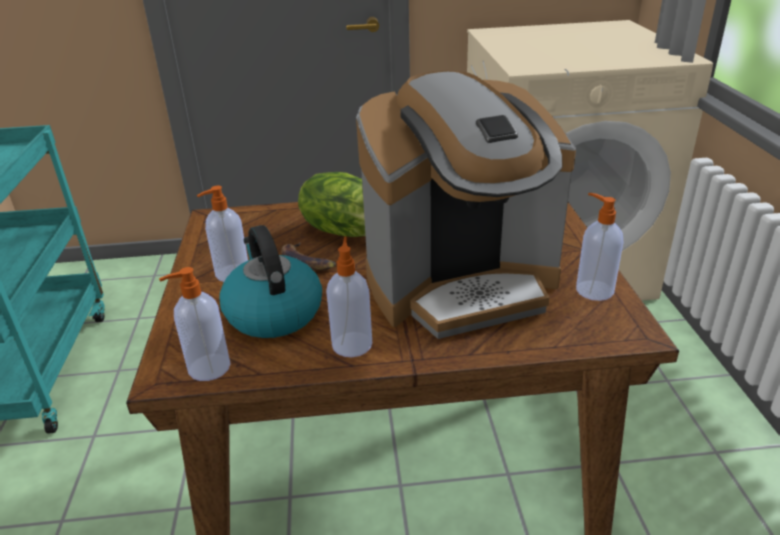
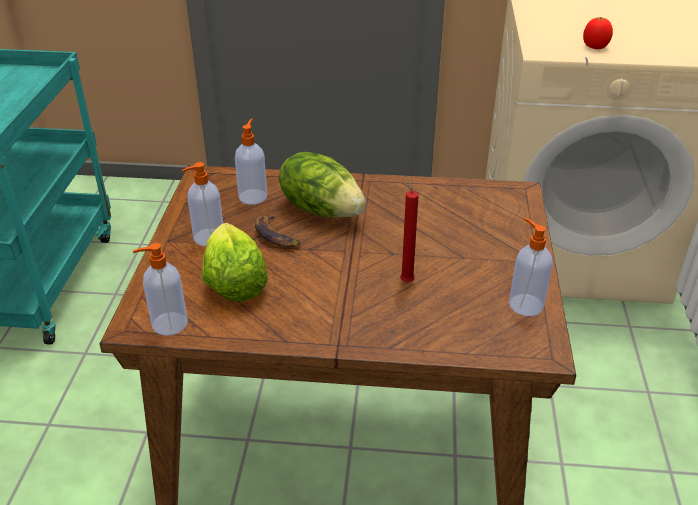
camera: 10 degrees right, 5 degrees up
kettle [219,225,322,338] -> lettuce [202,223,268,301]
soap dispenser [326,236,372,357] -> soap dispenser moved to [235,119,267,205]
coffee machine [356,71,576,339] -> red candle [400,177,419,282]
none -> tomato [583,17,613,49]

